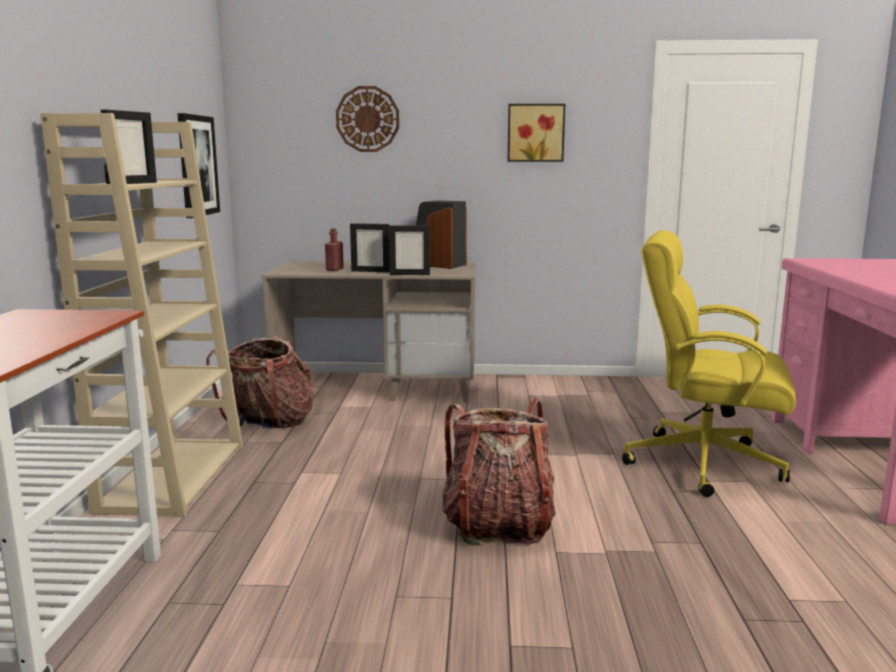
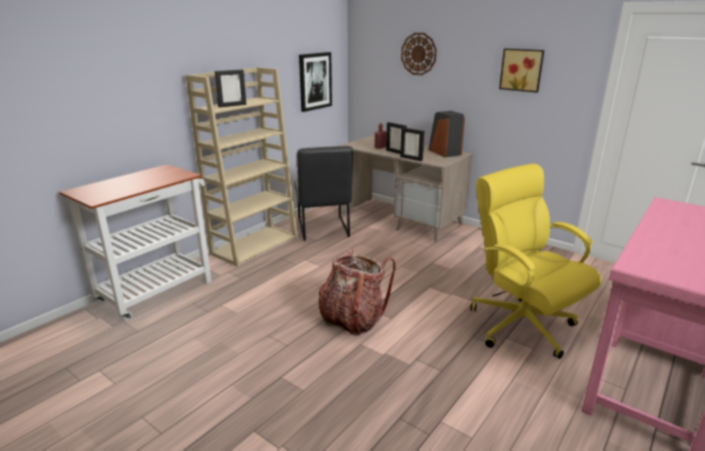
camera: 35 degrees right, 10 degrees up
backpack [207,335,314,429] -> grey chair [294,146,353,241]

